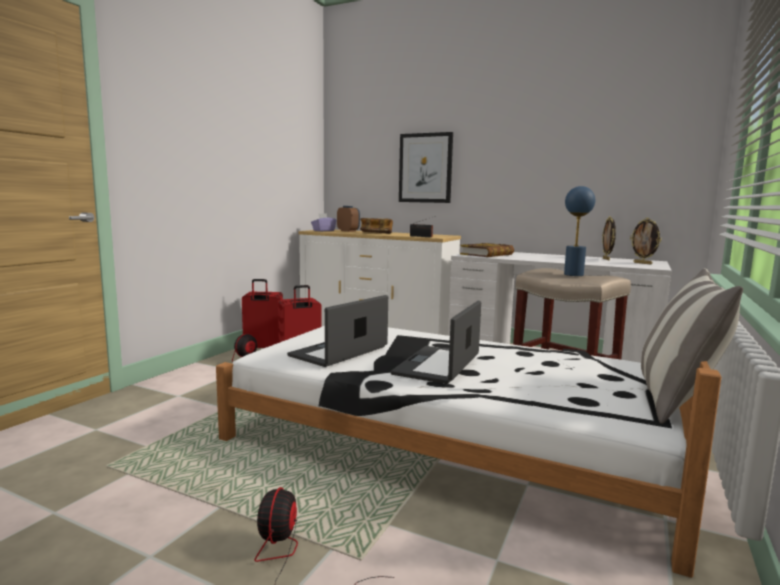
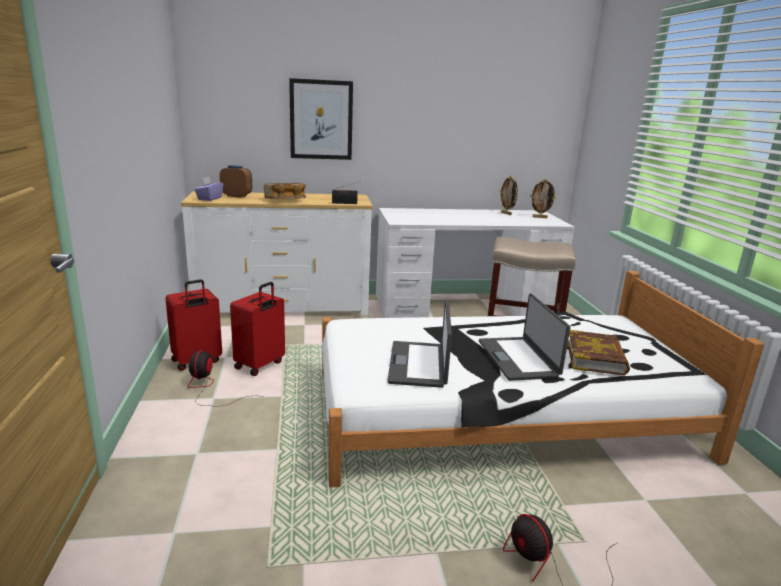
camera: 35 degrees left, 10 degrees up
book [460,243,514,257] -> book moved to [567,330,630,376]
blue table lamp [564,186,595,276] -> none
pillow [641,268,743,424] -> none

